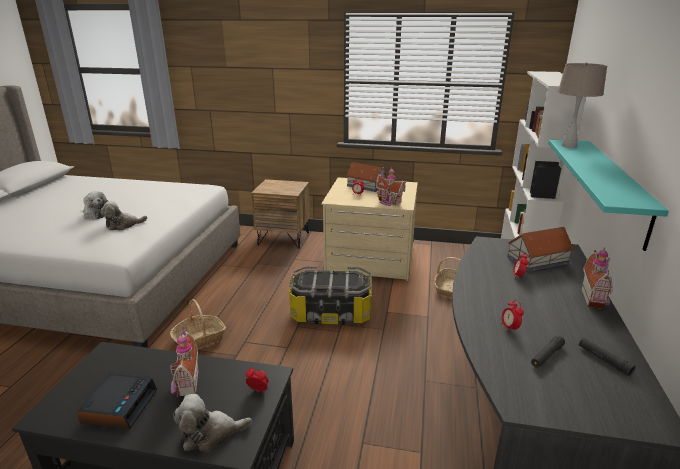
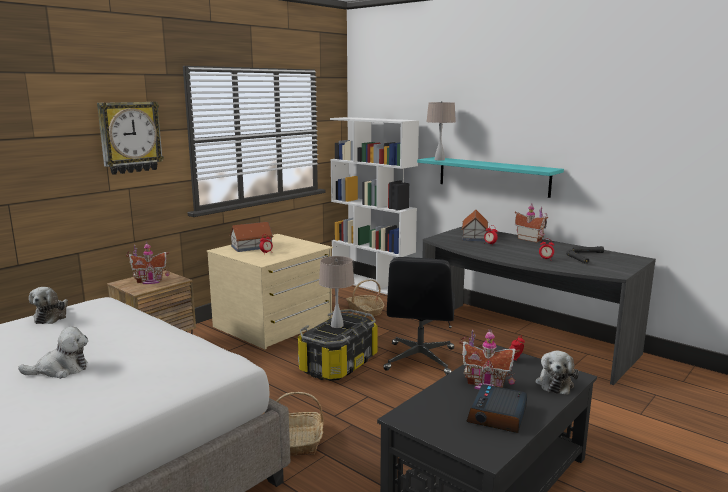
camera: 60 degrees left, 10 degrees down
alarm clock [77,373,157,430] -> alarm clock turned 105 degrees counterclockwise [466,384,527,433]
plush toy [100,201,147,230] -> plush toy moved to [29,287,68,324]
toy house [376,167,406,206] -> toy house moved to [126,242,170,284]
none -> wall clock [97,102,164,175]
none -> beige table lamp [319,256,355,328]
none -> black office chair [383,257,455,375]

